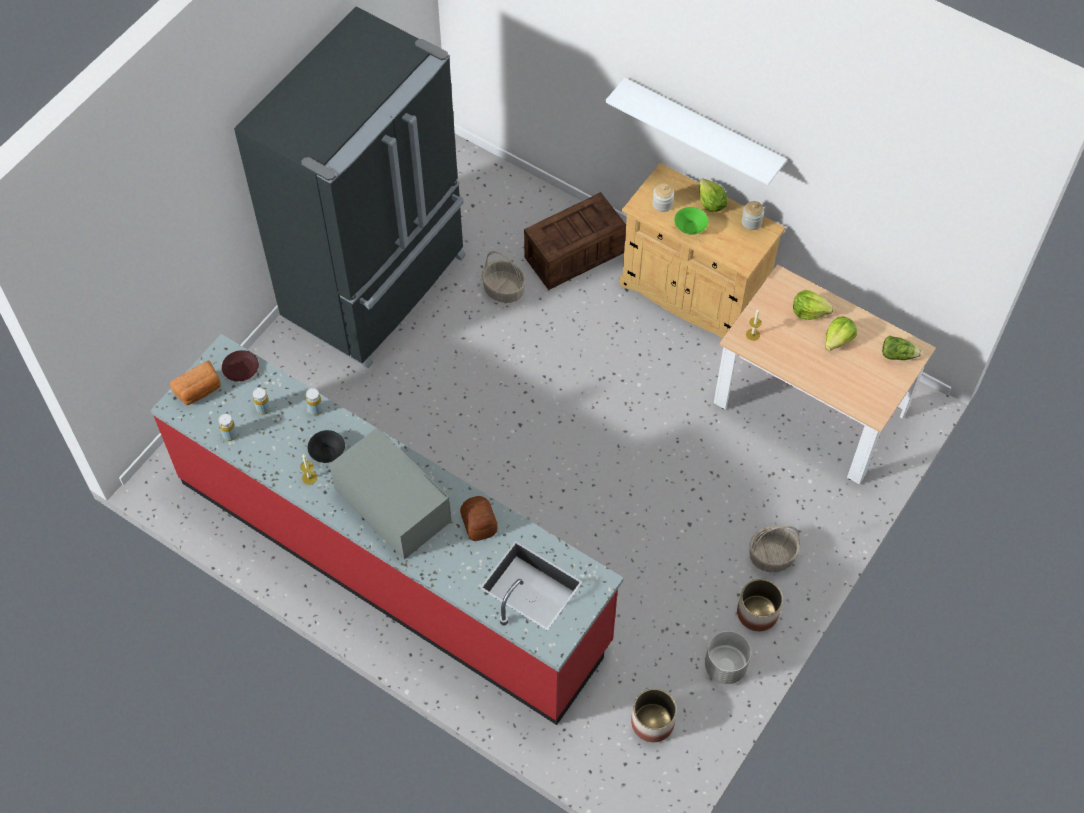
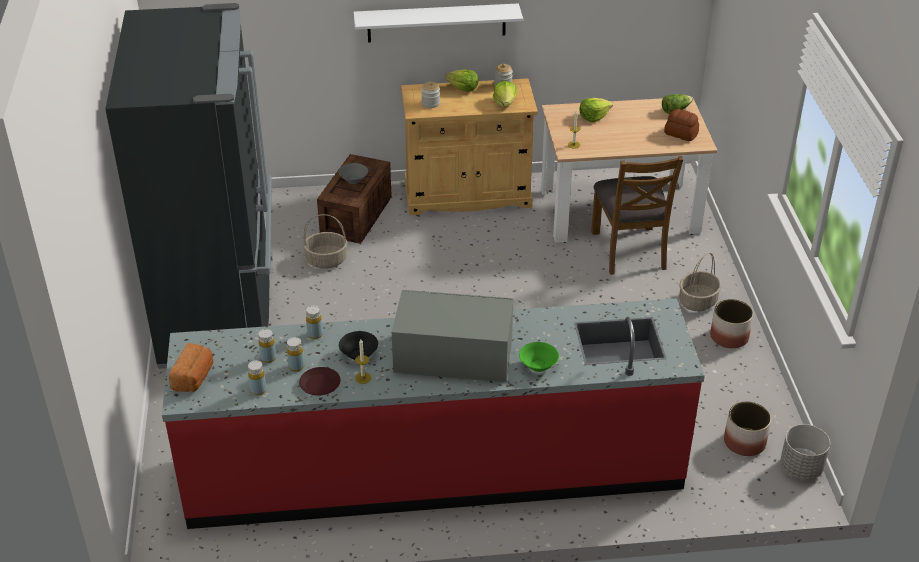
camera: 40 degrees left, 20 degrees down
brown plate [222,350,259,382] -> brown plate moved to [299,367,340,396]
bread [460,496,498,541] -> bread moved to [664,109,699,141]
green bowl [674,207,708,235] -> green bowl moved to [519,342,559,372]
grey planter [705,631,751,684] -> grey planter moved to [780,424,830,480]
lettuce [825,316,857,351] -> lettuce moved to [493,81,517,107]
none -> yellow bottle [287,337,304,371]
none -> grey bowl [339,163,368,184]
none -> brown chair [591,156,683,275]

